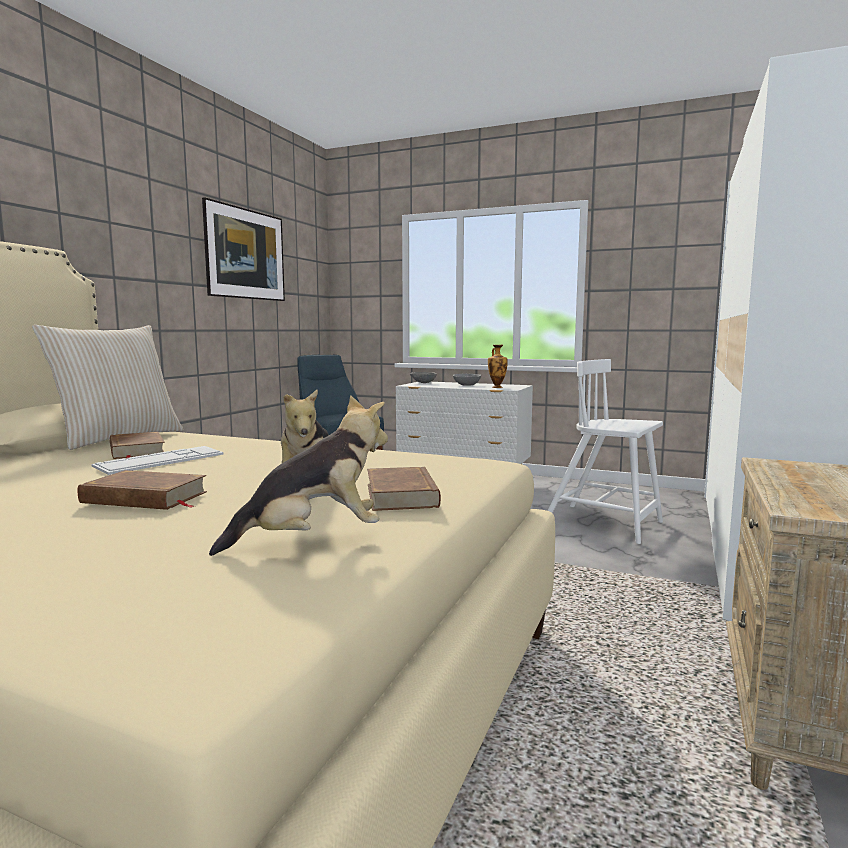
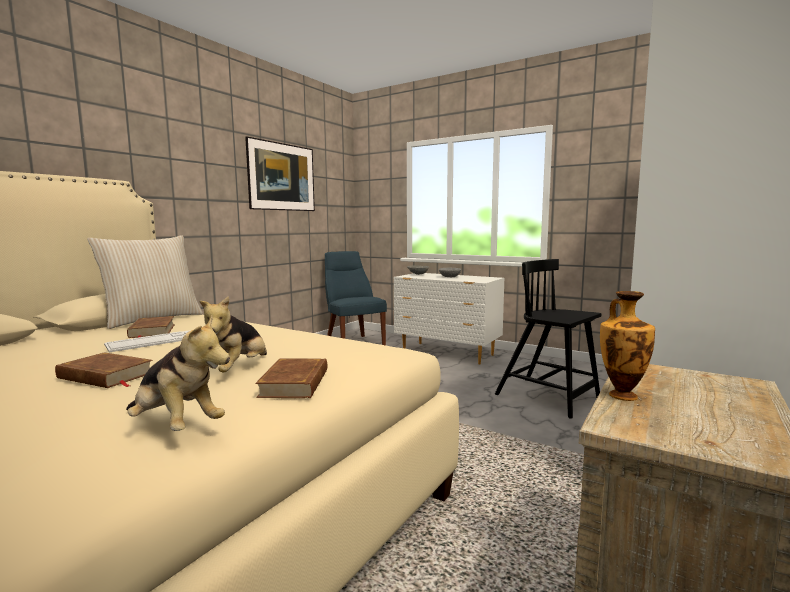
camera: 10 degrees right, 0 degrees up
plush toy [209,395,388,556] -> plush toy turned 45 degrees clockwise [126,315,230,431]
vase [488,345,508,388] -> vase moved to [600,291,655,401]
white chair [548,359,663,544] -> black chair [495,259,602,419]

